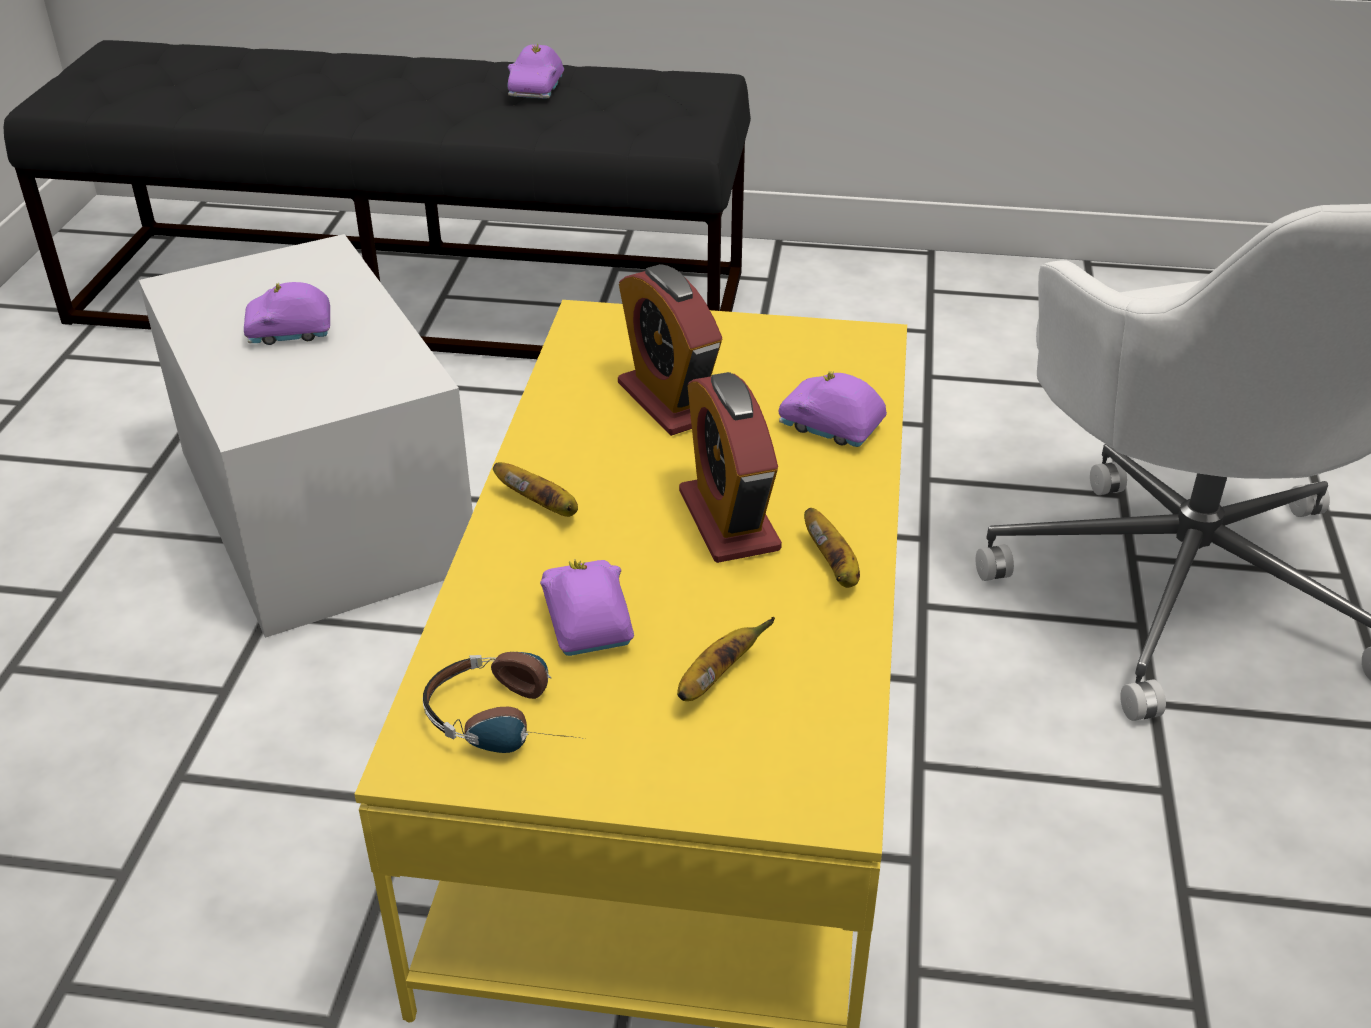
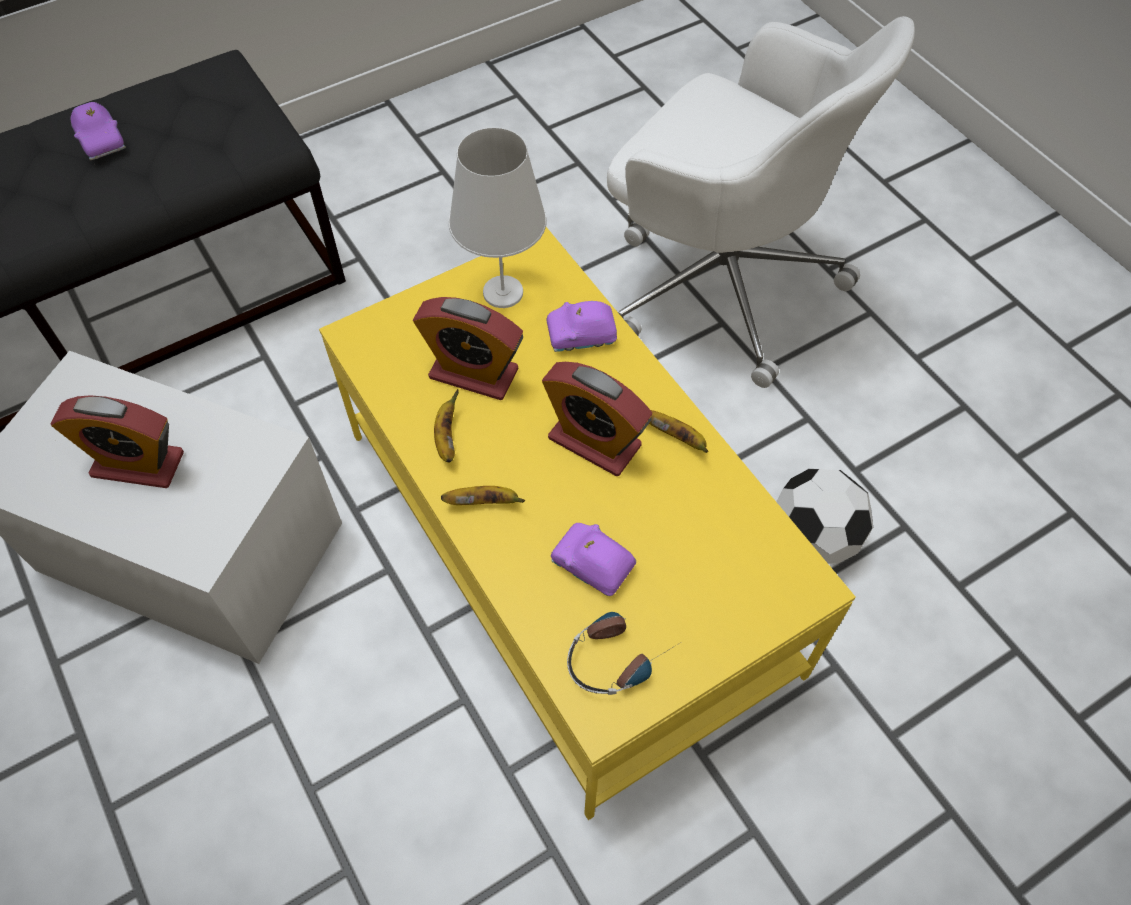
camera: 40 degrees left, 20 degrees up
purple toy car [244,282,330,345] -> alarm clock [51,395,184,488]
banana [677,617,775,701] -> banana moved to [434,389,459,463]
none -> white table lamp [448,127,547,308]
none -> football [776,469,873,564]

